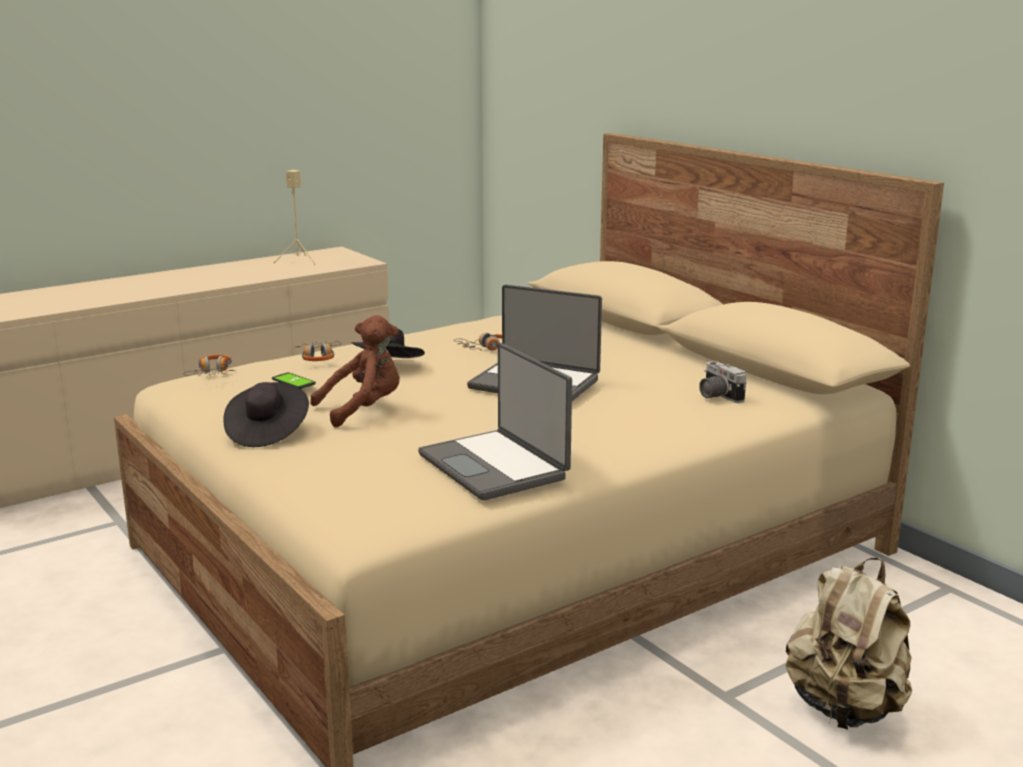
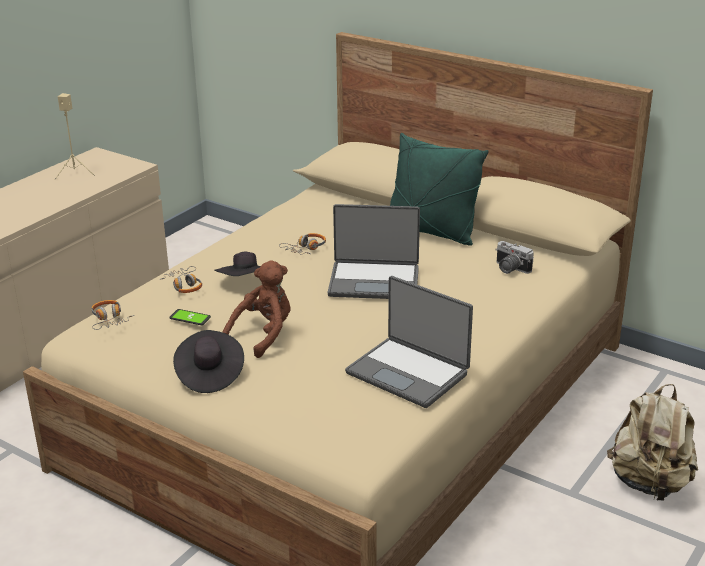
camera: 20 degrees left, 10 degrees up
none -> green pillow [390,133,489,246]

